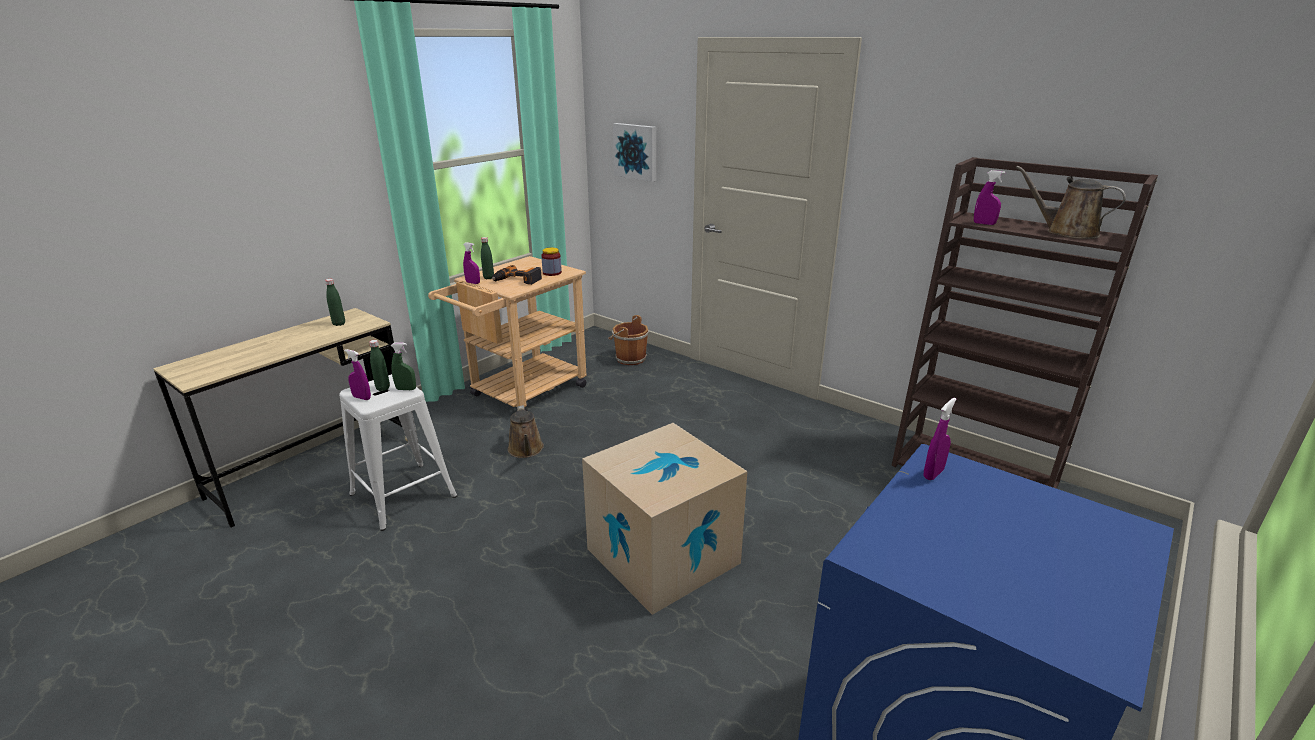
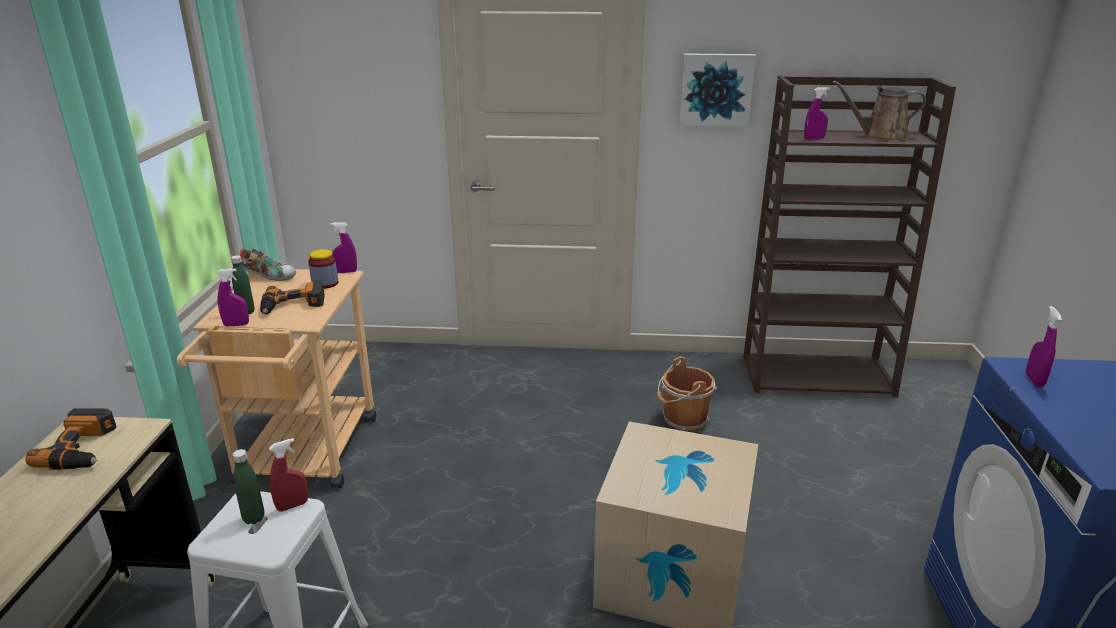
camera: 35 degrees left, 0 degrees up
green bottle [325,279,345,326] -> power drill [25,408,117,470]
purple spray bottle [344,349,371,400] -> purple spray bottle moved to [331,222,357,273]
green spray bottle [391,343,416,390] -> red spray bottle [269,438,308,511]
brown watering can [508,405,544,458] -> none
brown bucket [609,315,649,365] -> brown bucket moved to [657,357,717,432]
picture [613,123,656,182] -> picture moved to [679,54,756,127]
none -> shoe [240,249,296,281]

